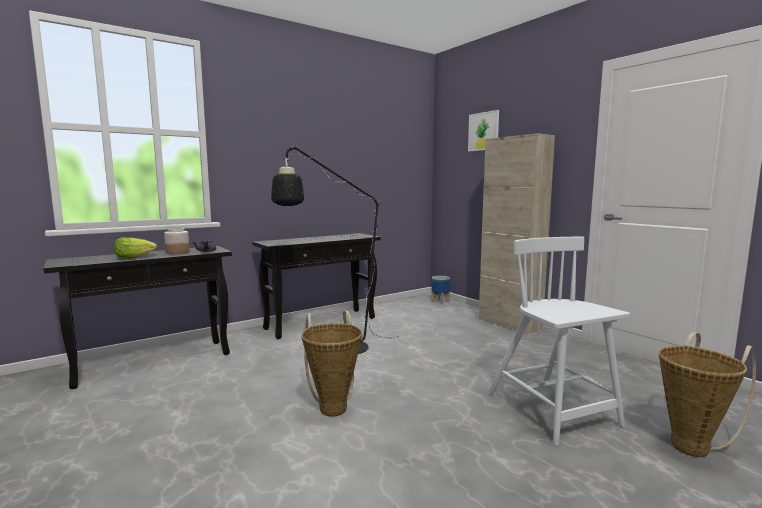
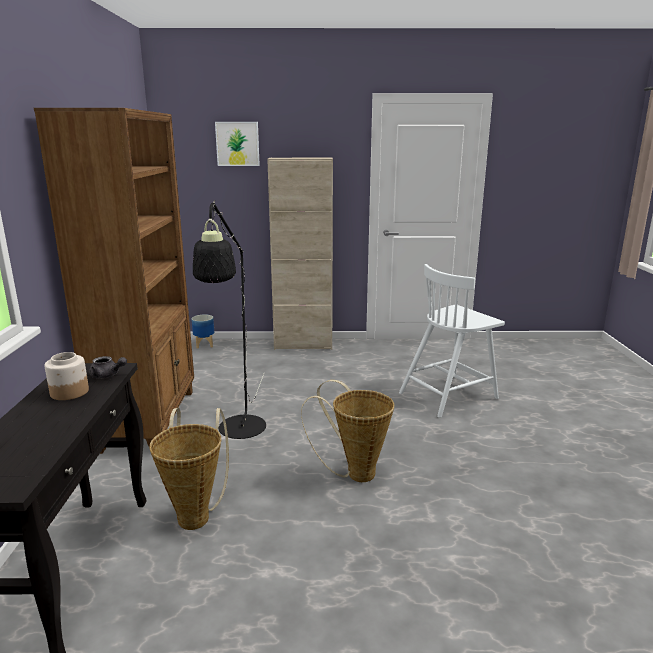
camera: 55 degrees left, 10 degrees up
lettuce [114,237,157,258] -> none
black console table [252,233,381,339] -> brown bookcase [34,108,194,454]
white chair [488,237,630,446] -> white chair turned 45 degrees counterclockwise [399,264,505,418]
basket [658,332,756,457] -> basket moved to [149,408,229,530]

